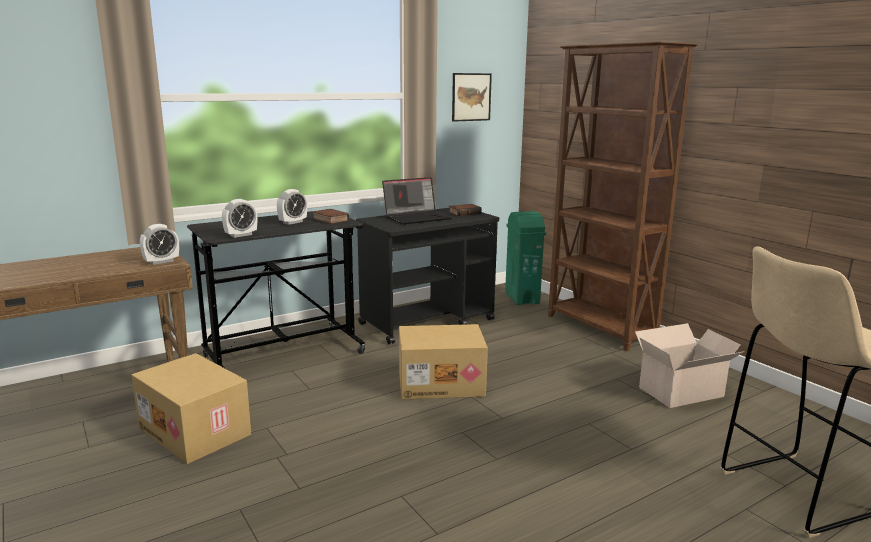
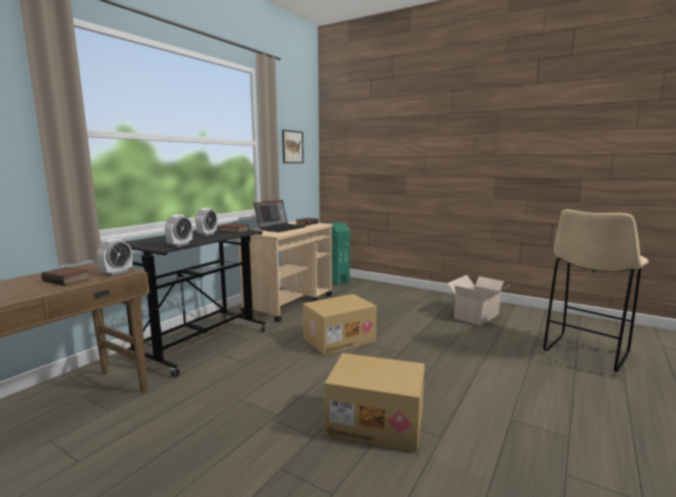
camera: 25 degrees left, 5 degrees down
cardboard box [131,353,251,464] -> cardboard box moved to [324,353,425,453]
black cart [356,208,499,344] -> beige cart [238,221,333,322]
brown bookcase [548,42,698,351] -> none
none -> book [41,267,90,286]

